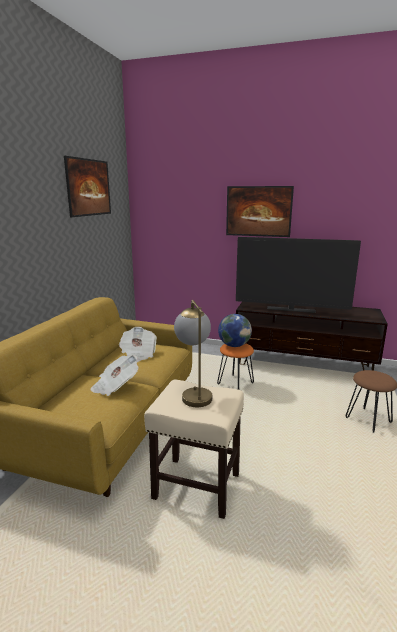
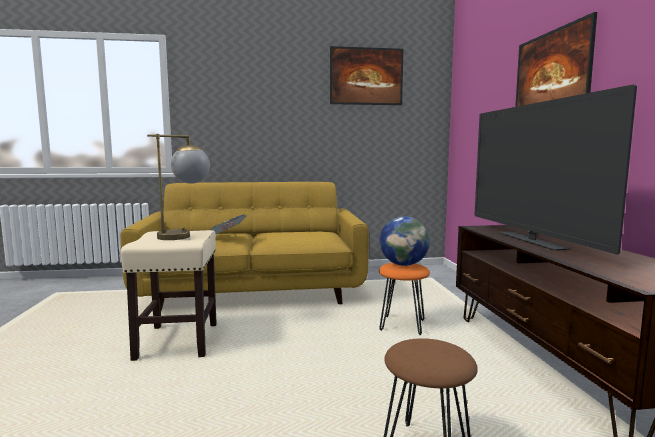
camera: 65 degrees right, 10 degrees down
newspaper [119,327,157,362] -> none

